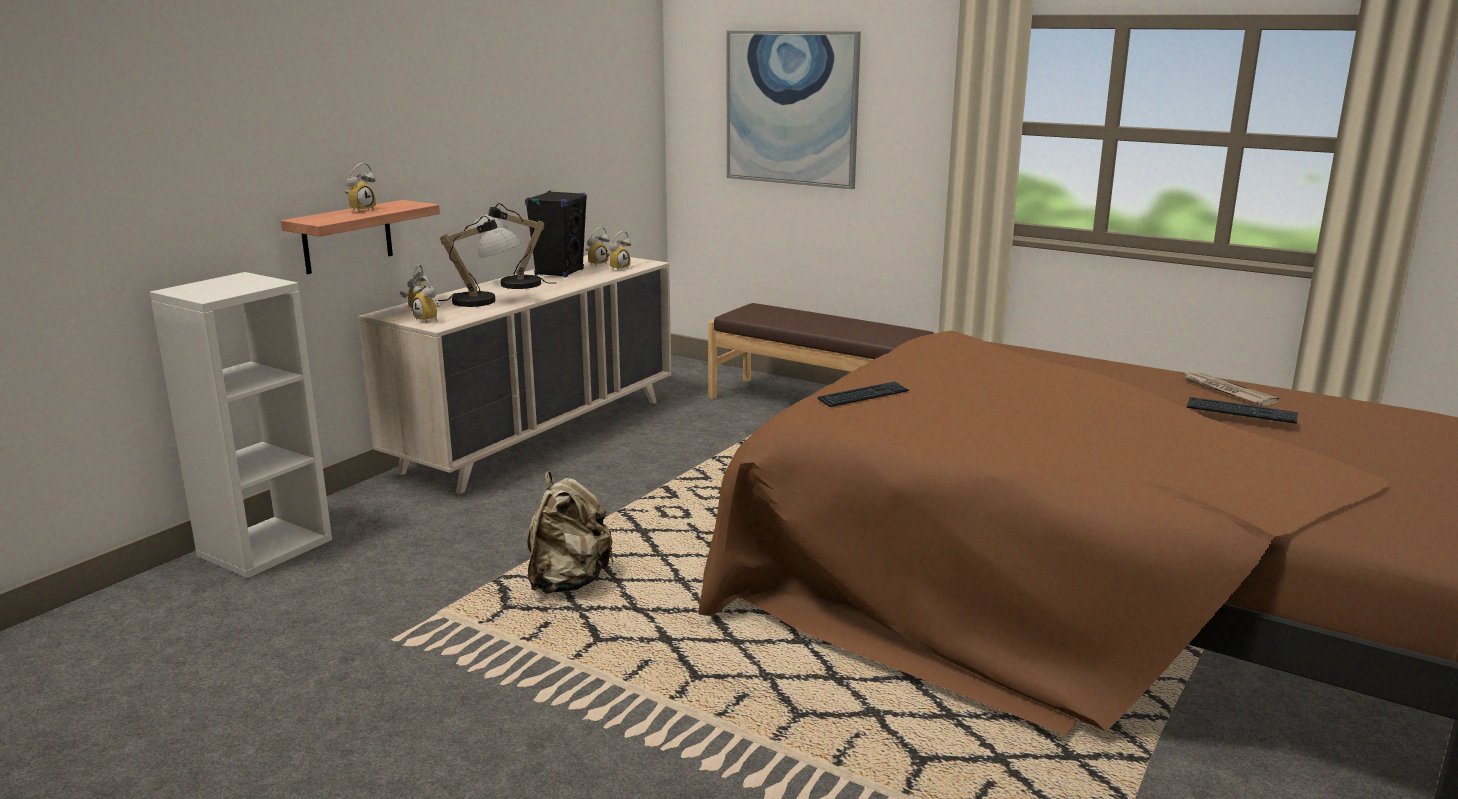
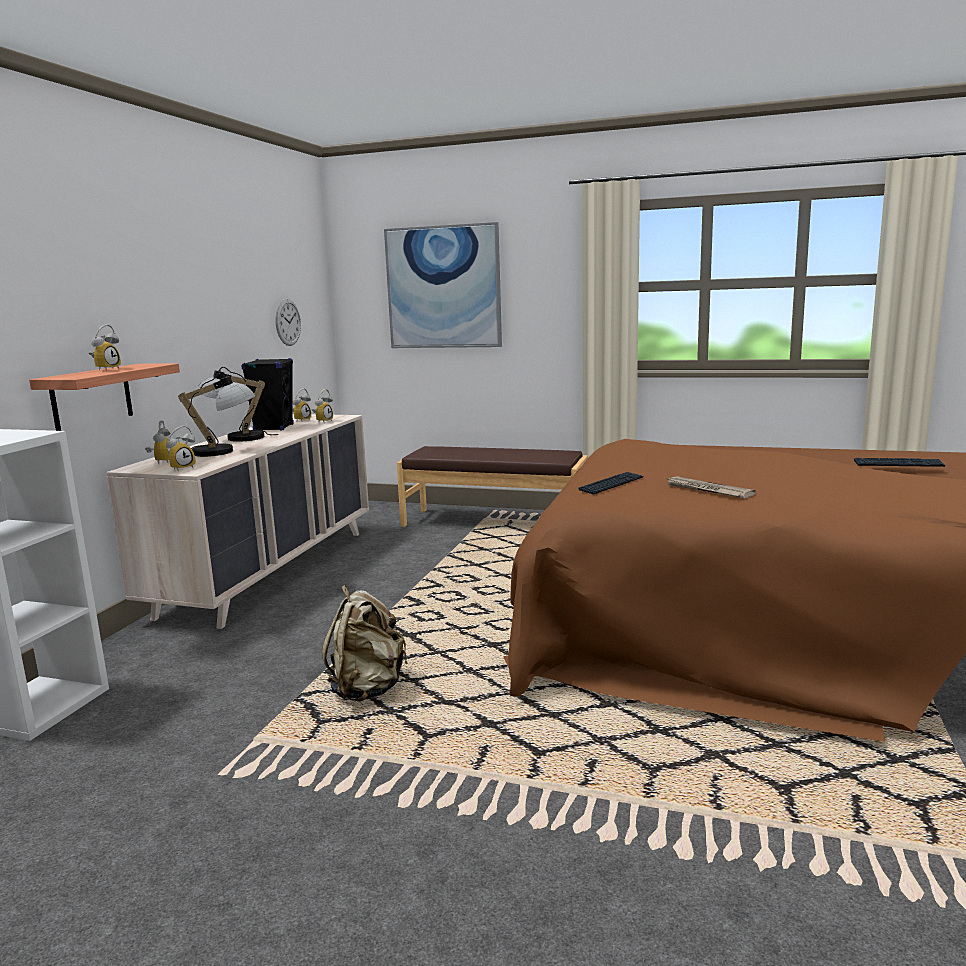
camera: 15 degrees left, 5 degrees down
alarm clock [412,276,441,323] -> alarm clock turned 75 degrees counterclockwise [166,426,196,471]
newspaper [1182,372,1280,406] -> newspaper moved to [665,476,756,498]
none -> wall clock [275,299,301,346]

